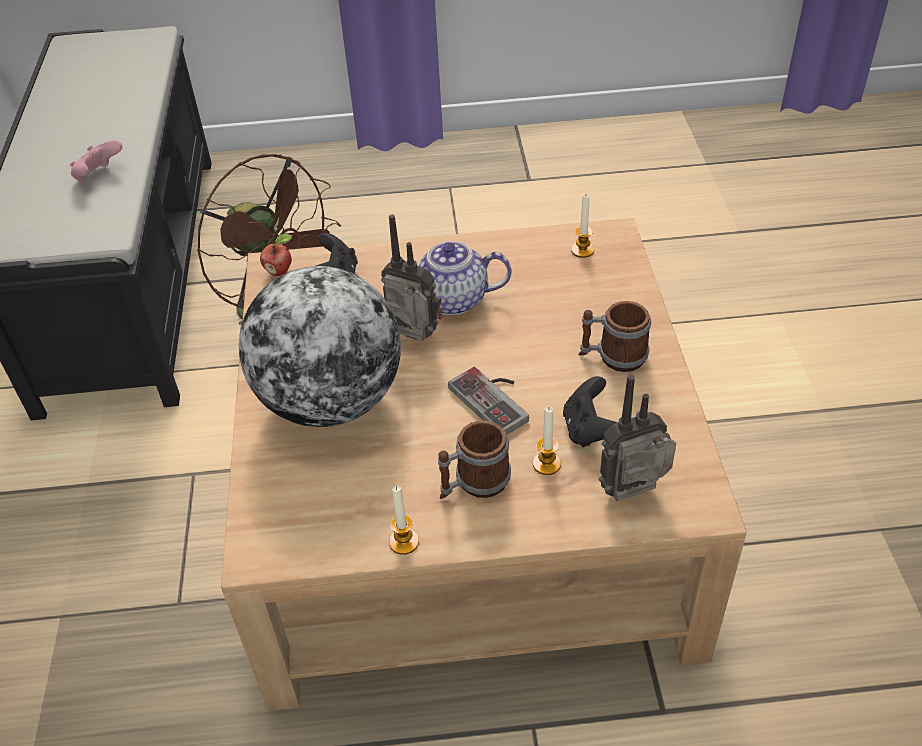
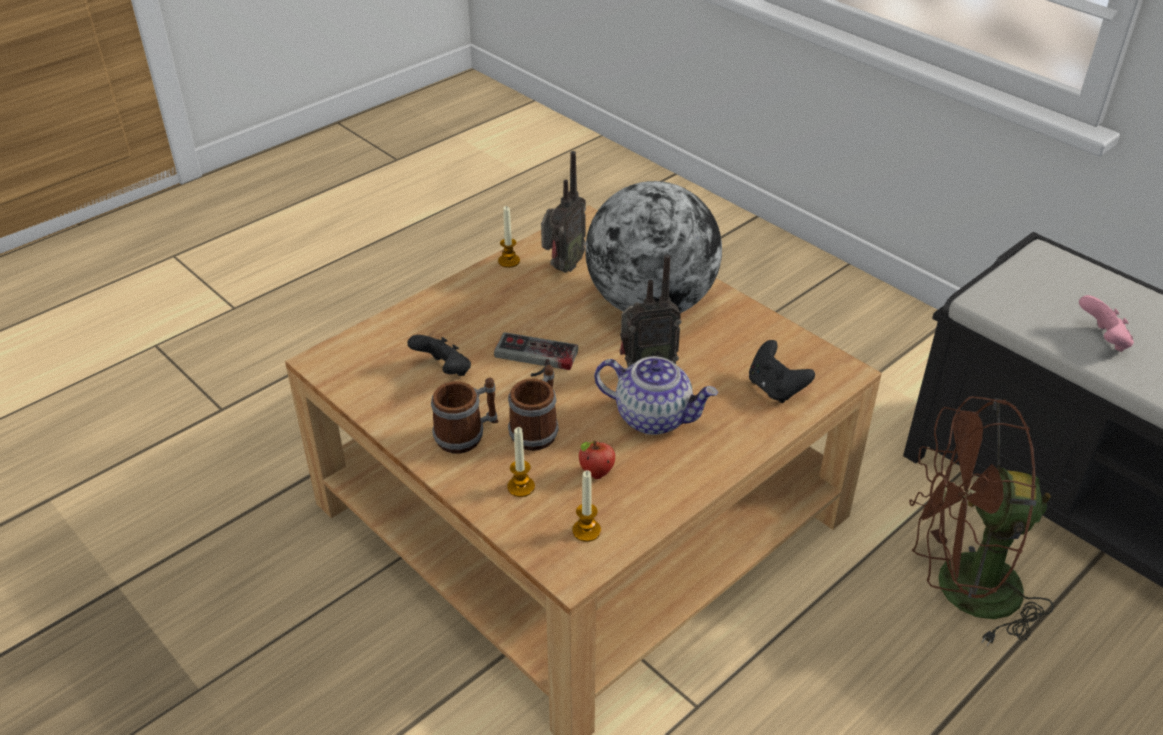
camera: 140 degrees right, 5 degrees down
apple [260,234,292,276] -> apple moved to [579,440,615,479]
teapot [390,241,512,315] -> teapot turned 60 degrees clockwise [594,356,718,435]
mug [438,420,511,499] -> mug moved to [508,365,559,451]
candle [533,406,561,475] -> candle moved to [507,427,535,497]
radio [599,375,676,501] -> radio moved to [541,151,586,273]

